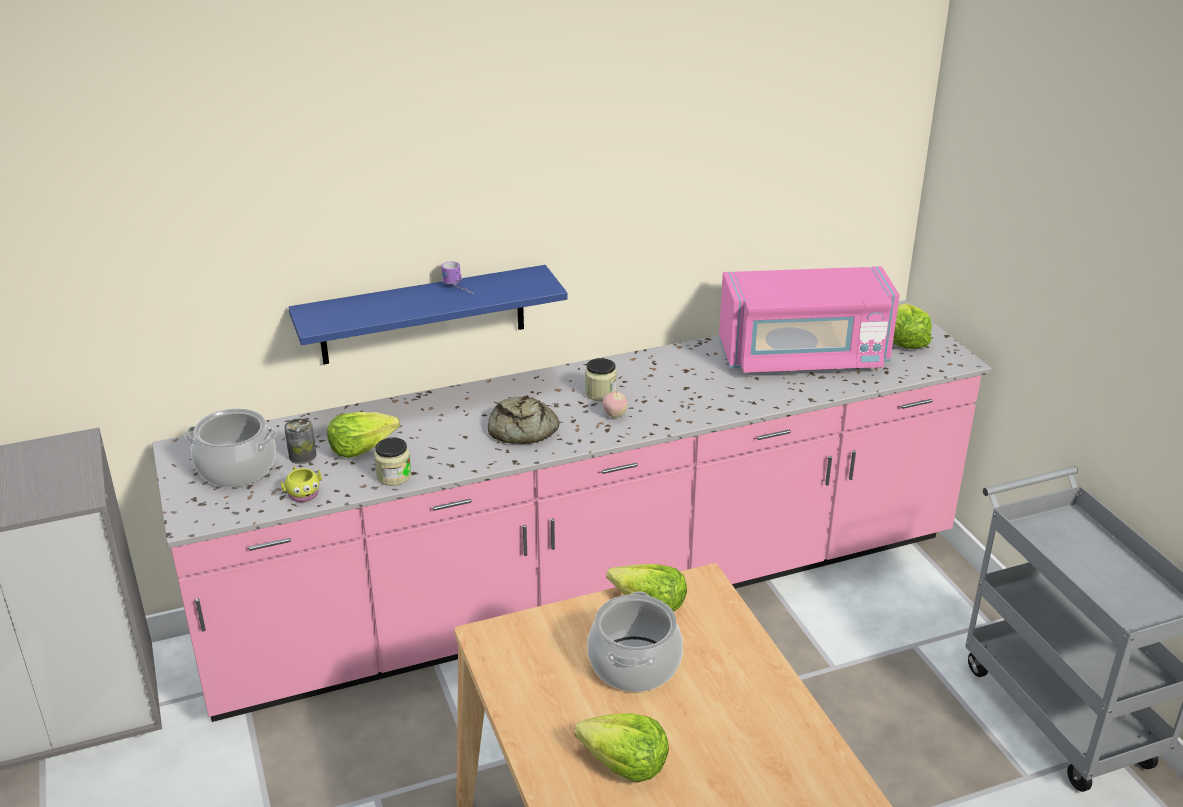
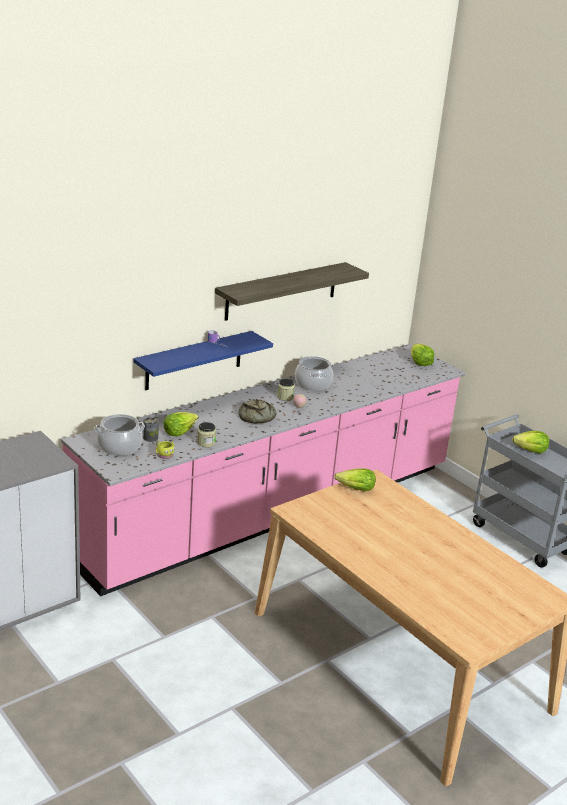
camera: 20 degrees left, 5 degrees down
lettuce [575,713,669,783] -> lettuce moved to [512,431,549,454]
cooking pot [587,591,683,692] -> cooking pot moved to [295,356,333,391]
pink microwave [719,266,900,373] -> none
none -> shelf [215,262,369,321]

